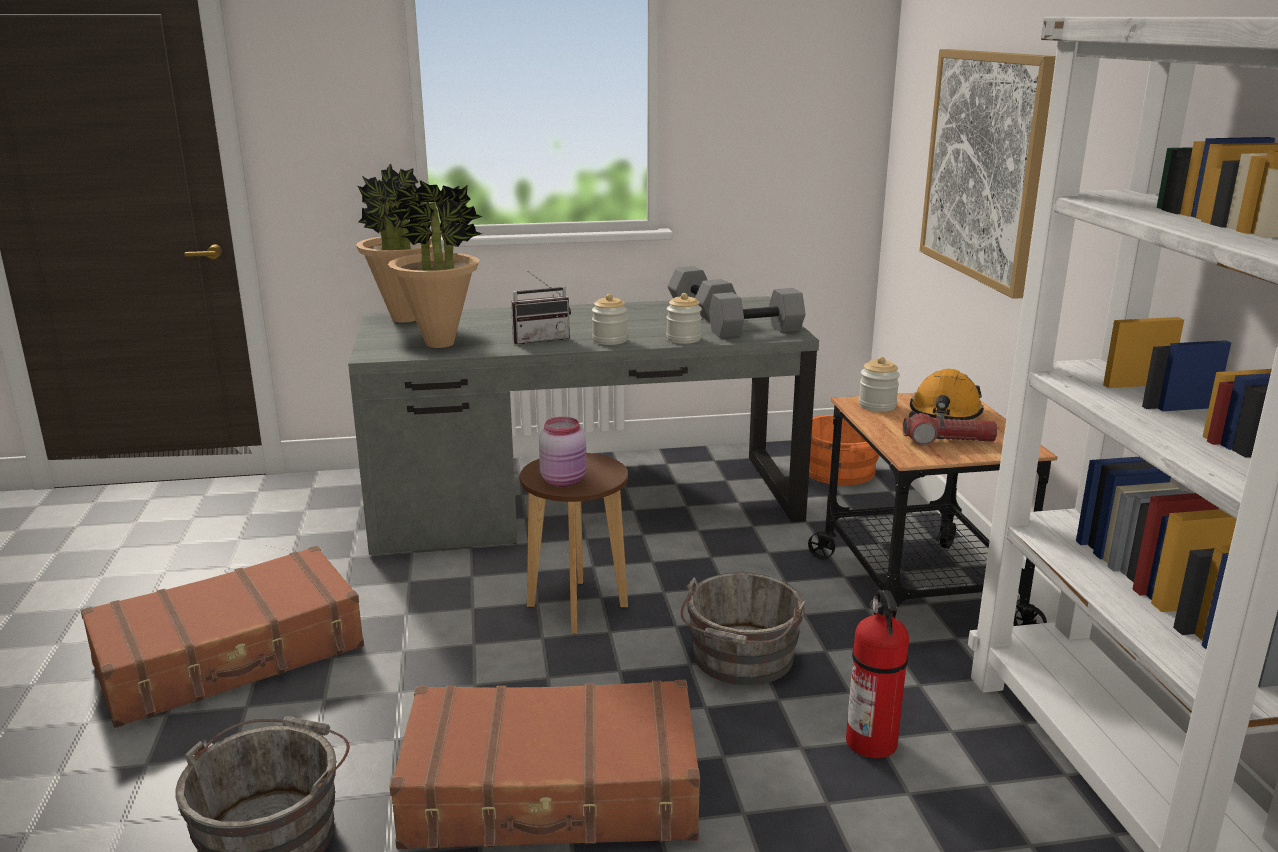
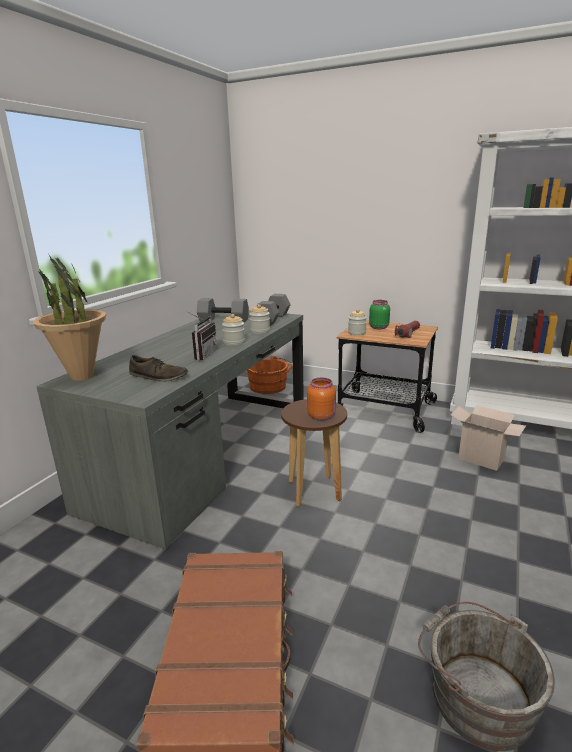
camera: 55 degrees left, 0 degrees up
potted plant [388,180,482,348] -> brown shoe [129,355,188,382]
brown suitcase [389,680,700,849] -> none
pink jar [539,417,587,487] -> orange jar [307,378,336,421]
grey bucket [681,572,806,685] -> none
fire extinguisher [846,590,909,758] -> cardboard box [451,405,526,471]
orange hard hat [910,369,984,420] -> green jar [369,300,390,330]
picture [920,49,1056,299] -> none

